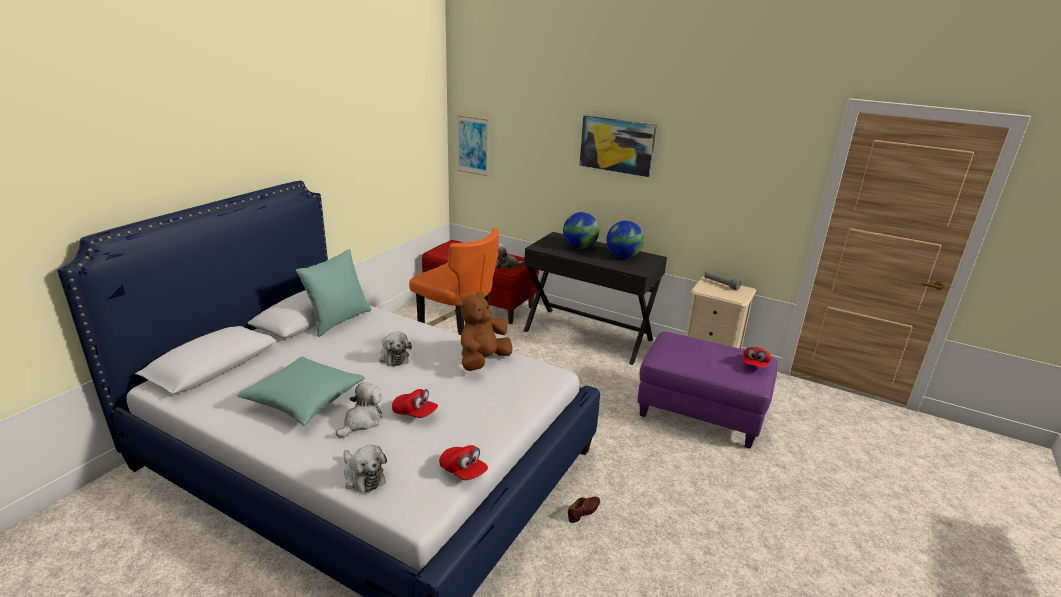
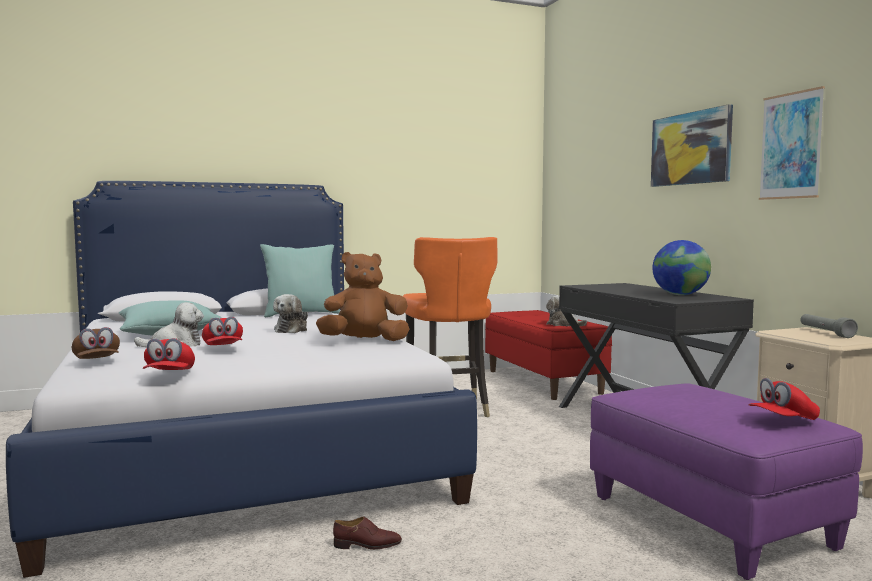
camera: 40 degrees right, 20 degrees down
plush toy [343,445,387,493] -> brown cap [72,327,120,359]
picture [457,115,489,176] -> picture moved to [759,86,825,200]
globe [563,212,599,249] -> none

